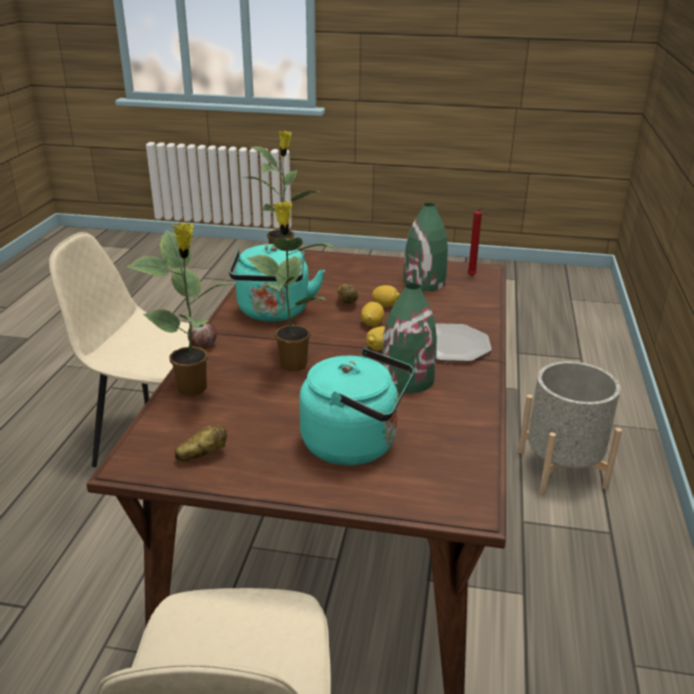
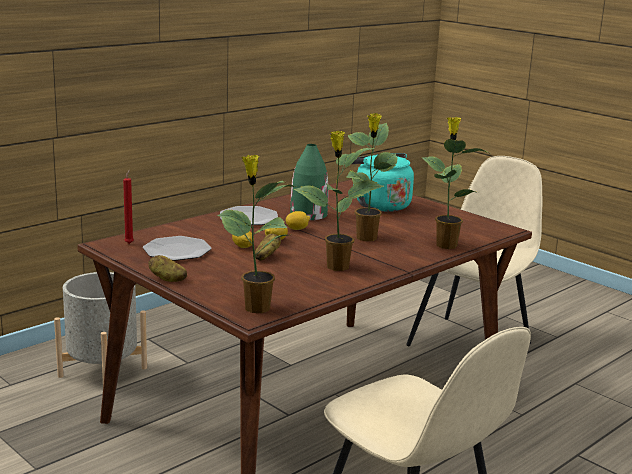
camera: 145 degrees left, 10 degrees down
potato [175,425,227,461] -> potato moved to [148,255,187,282]
apple [188,323,216,349] -> none
turquoise kettle [229,244,325,322] -> potted plant [293,130,384,271]
green vase [404,203,448,291] -> plate [143,236,211,261]

